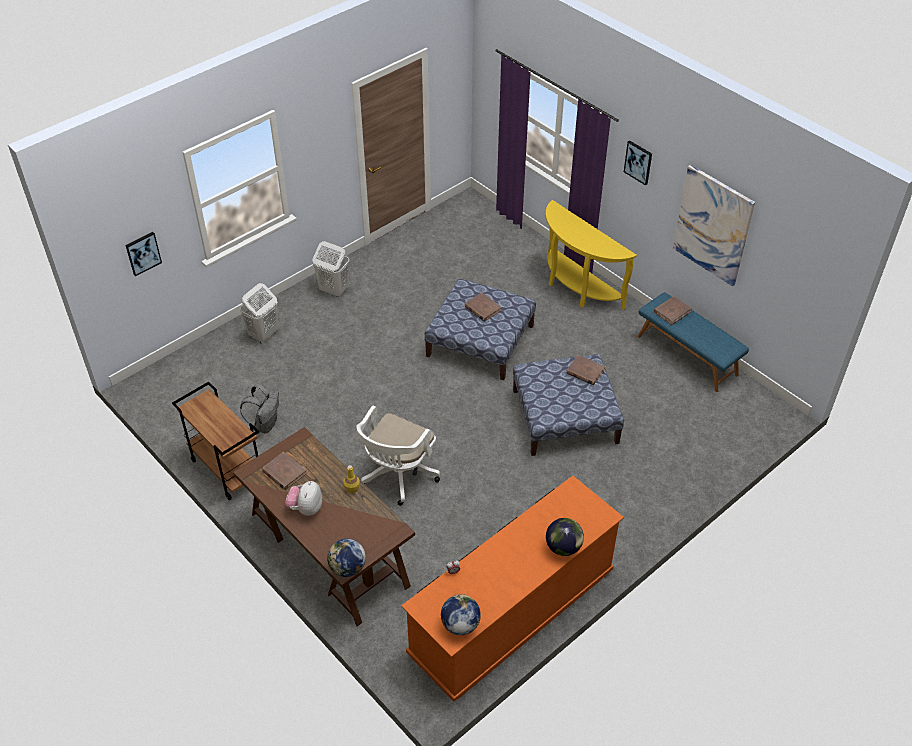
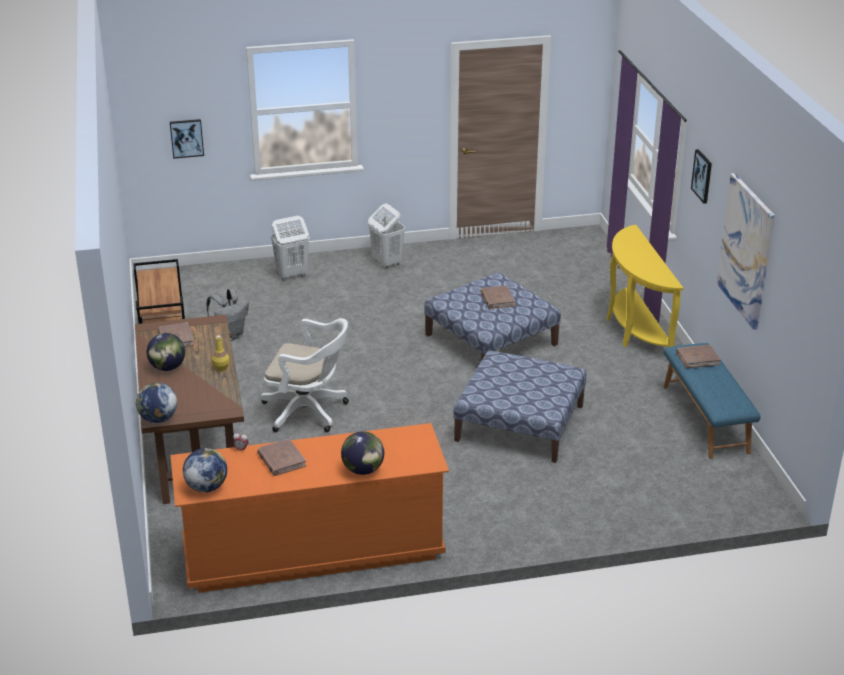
camera: 30 degrees right, 15 degrees down
plush toy [285,481,322,516] -> globe [147,333,185,371]
white office chair [356,406,440,506] -> white office chair turned 135 degrees counterclockwise [260,318,349,432]
brown book [566,355,605,385] -> brown book moved to [257,439,306,476]

